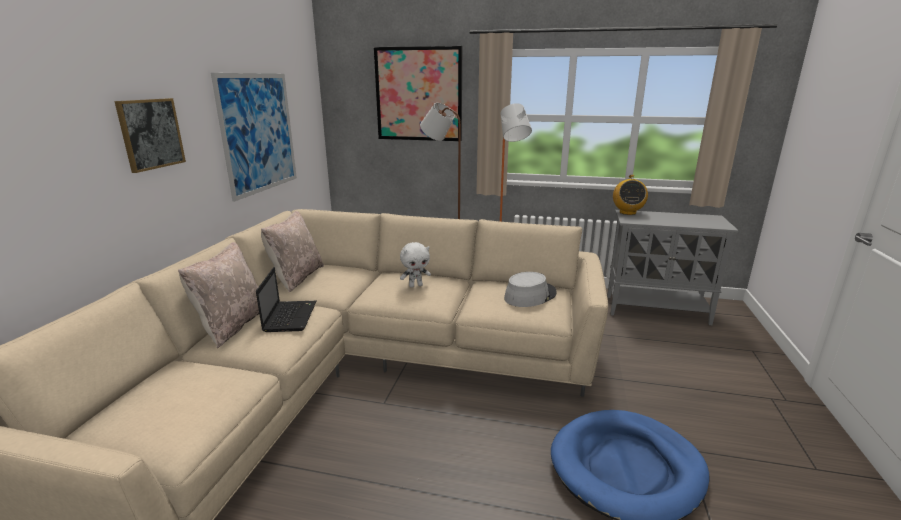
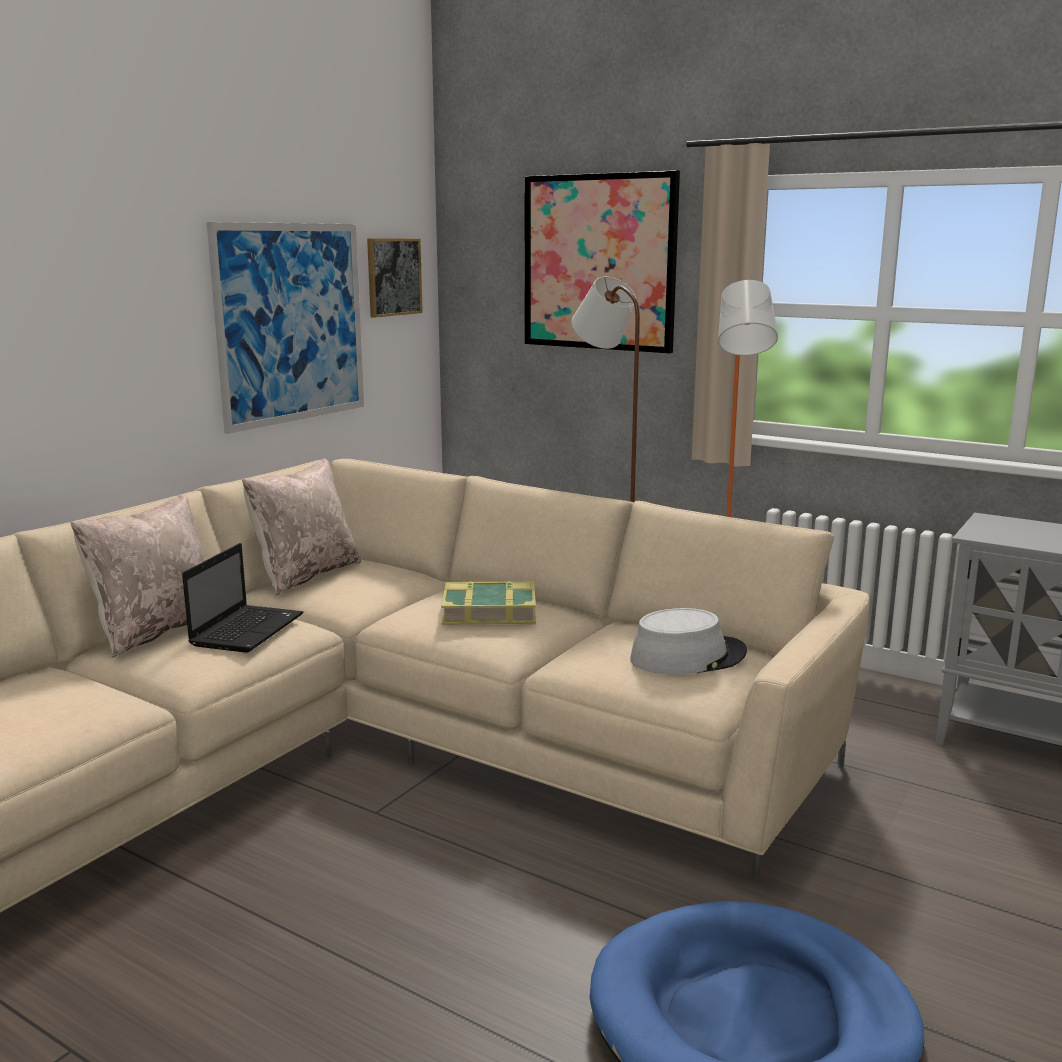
camera: 20 degrees right, 5 degrees down
picture [114,98,186,173] -> picture moved to [367,238,423,318]
white plush toy [400,242,431,288] -> book [441,581,536,625]
radio [613,175,648,215] -> none

